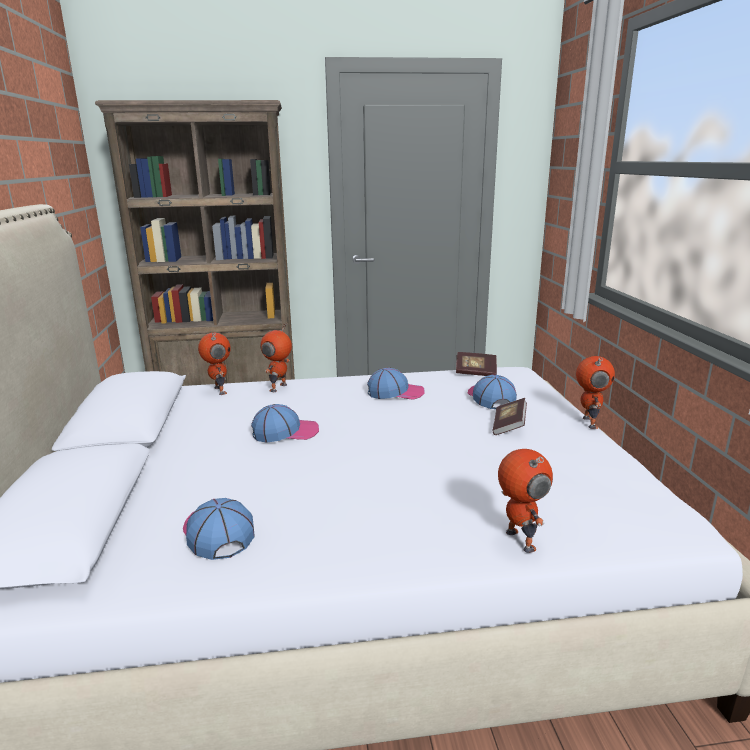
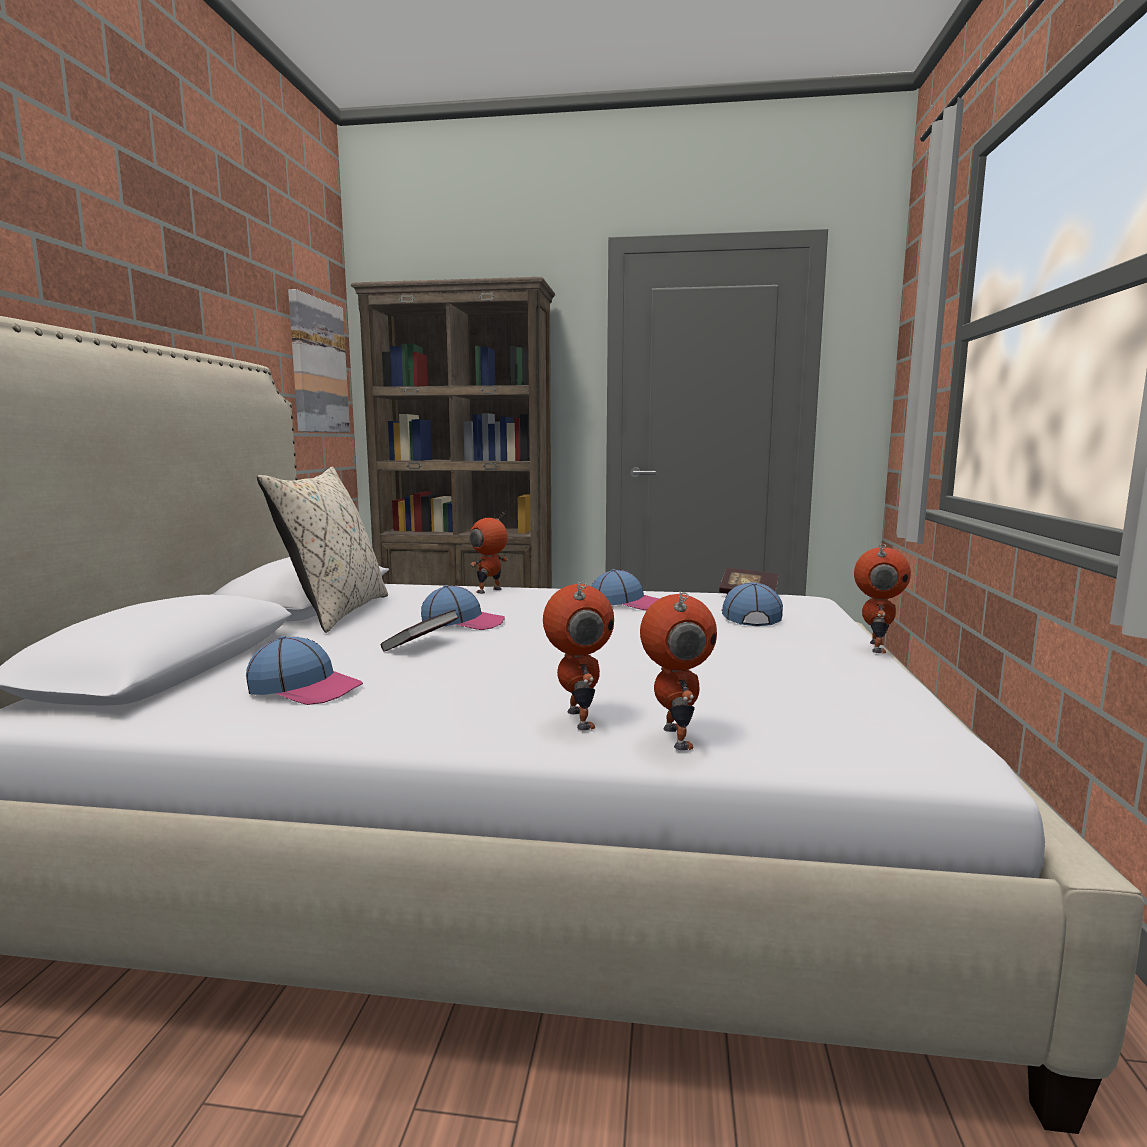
camera: 15 degrees right, 10 degrees down
cap [183,498,255,560] -> cap turned 120 degrees clockwise [246,636,363,705]
toy robot [198,333,231,395] -> toy robot moved to [543,581,614,730]
book [492,398,527,435] -> book moved to [381,609,459,652]
none -> beige pillow [257,467,388,633]
none -> picture [288,289,350,433]

